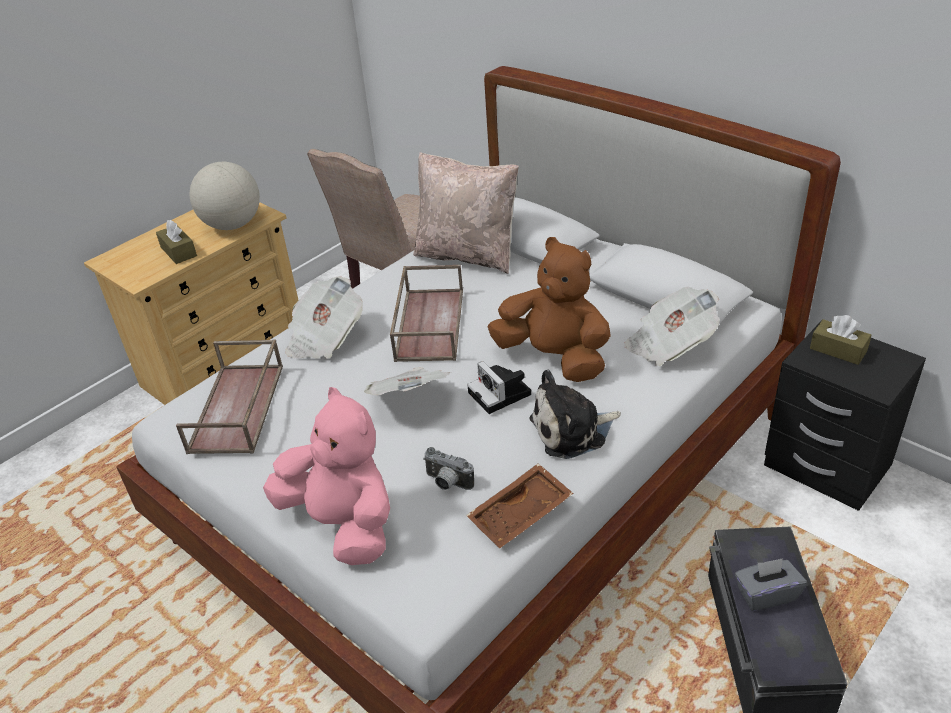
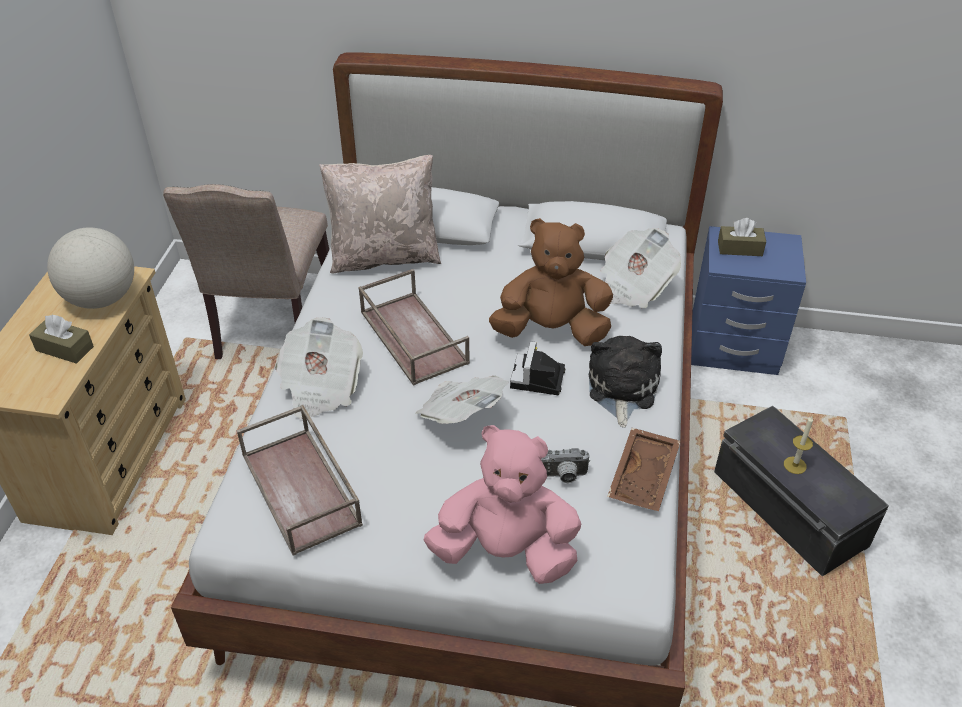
camera: 35 degrees left, 5 degrees up
camera [467,361,531,414] -> camera turned 75 degrees clockwise [510,341,565,395]
plush toy [529,370,621,459] -> plush toy turned 150 degrees clockwise [589,336,662,428]
grey tissue box [735,558,807,611] -> candle [784,416,813,474]
black nightstand [764,320,926,511] -> blue nightstand [691,226,806,375]

